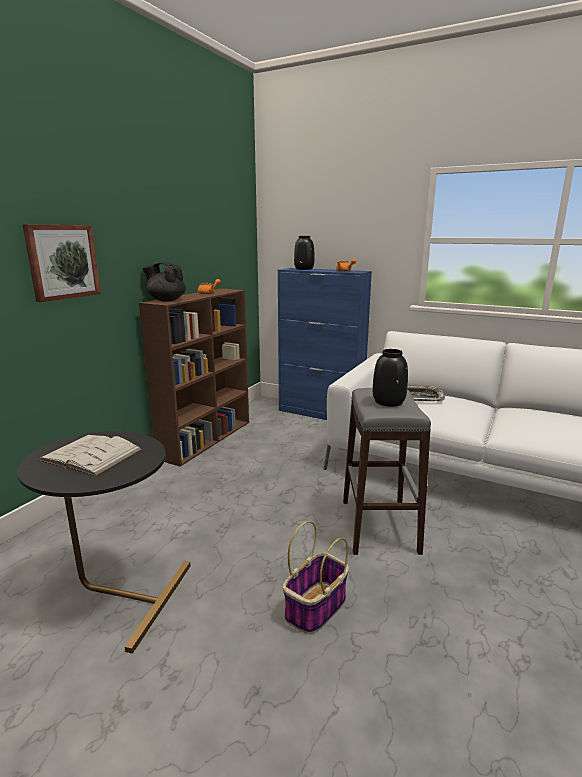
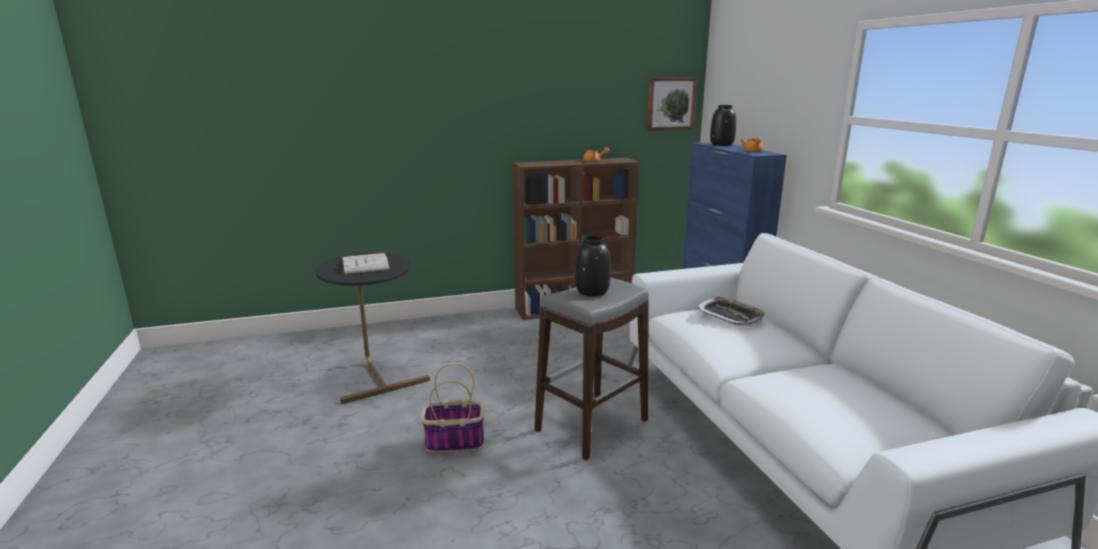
camera: 45 degrees right, 0 degrees up
picture [23,225,101,302] -> picture moved to [646,77,697,131]
black teapot [142,262,186,302] -> none

